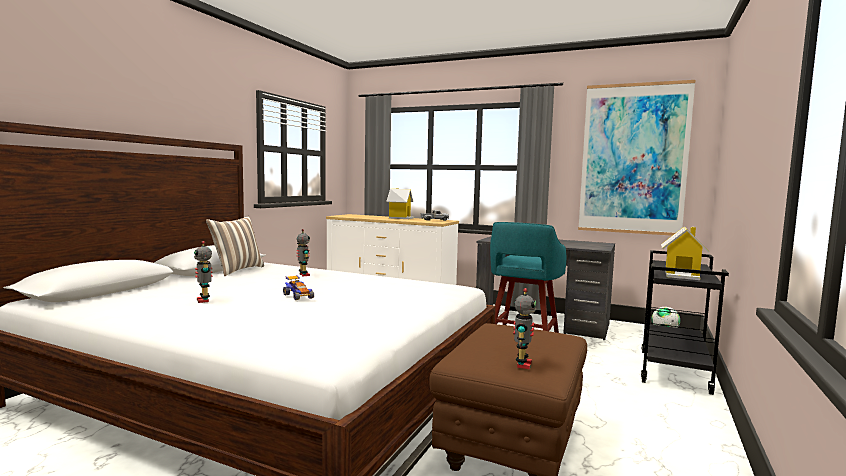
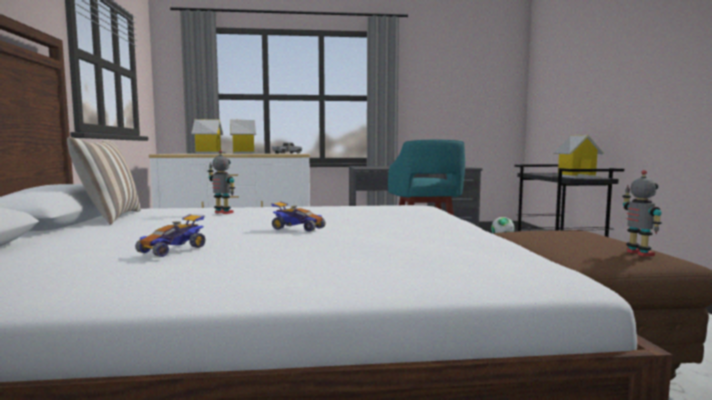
camera: 30 degrees left, 0 degrees up
toy robot [194,241,213,303] -> toy car [135,214,206,257]
picture [578,80,695,236] -> none
none -> toy house [191,119,226,154]

